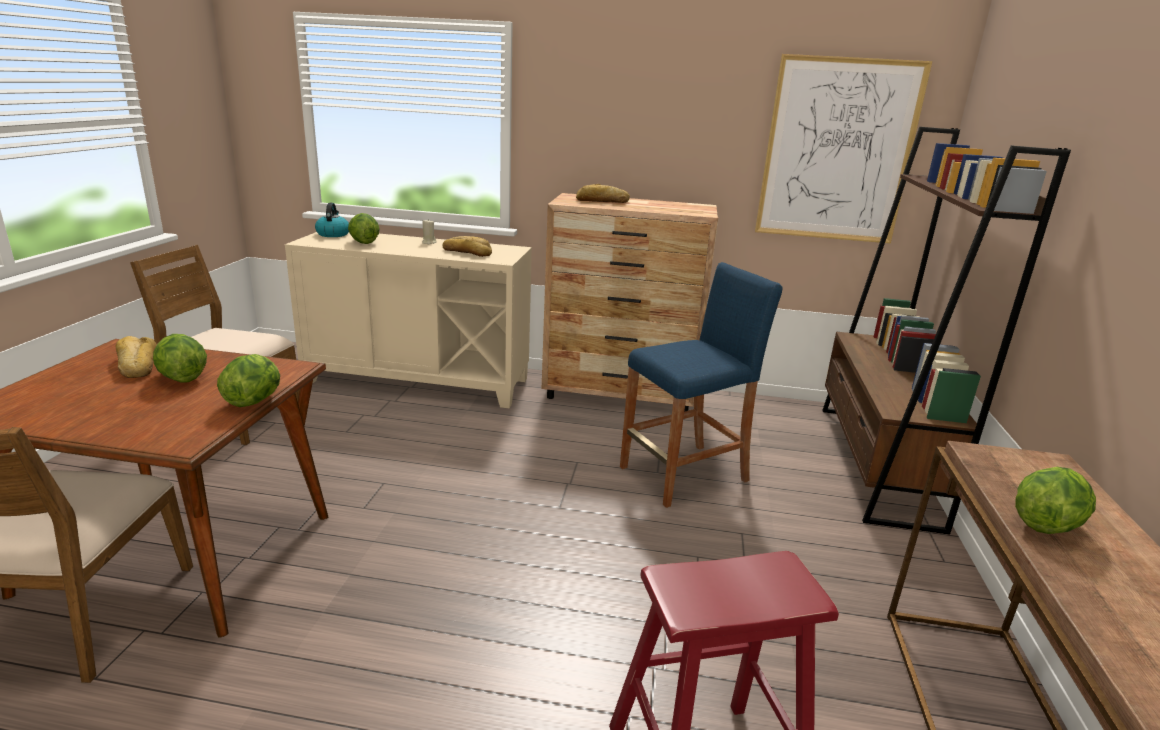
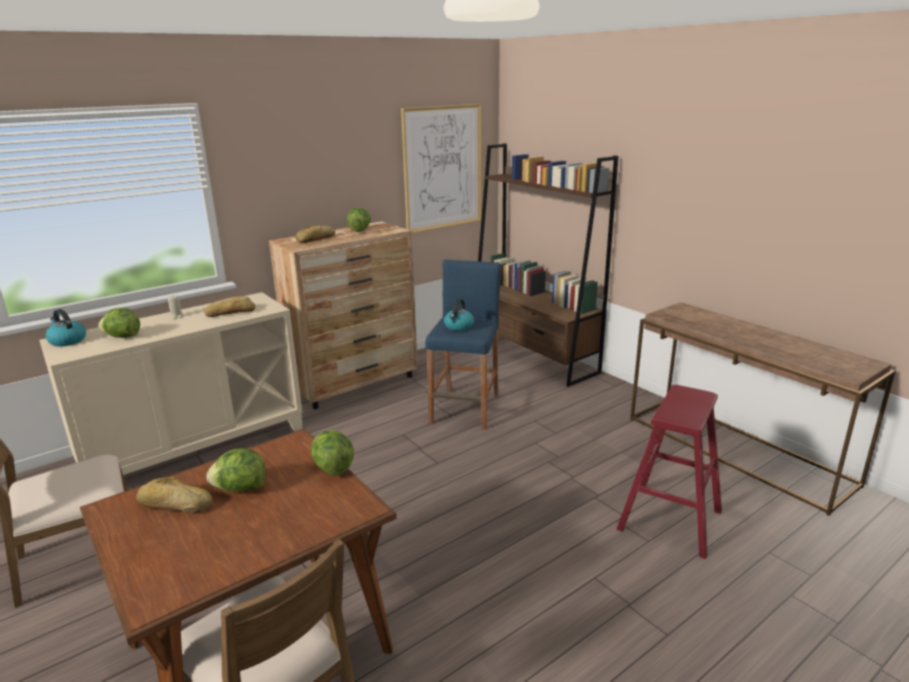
camera: 45 degrees left, 0 degrees up
lettuce [1015,467,1096,534] -> lettuce moved to [347,207,371,232]
none -> kettle [444,299,474,331]

